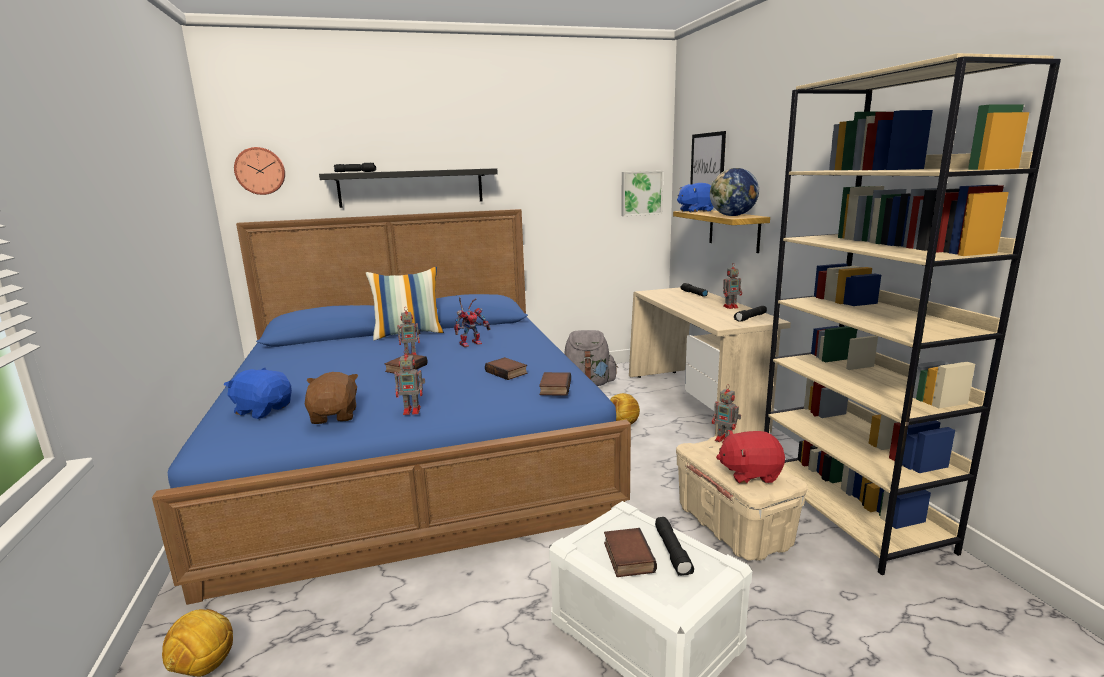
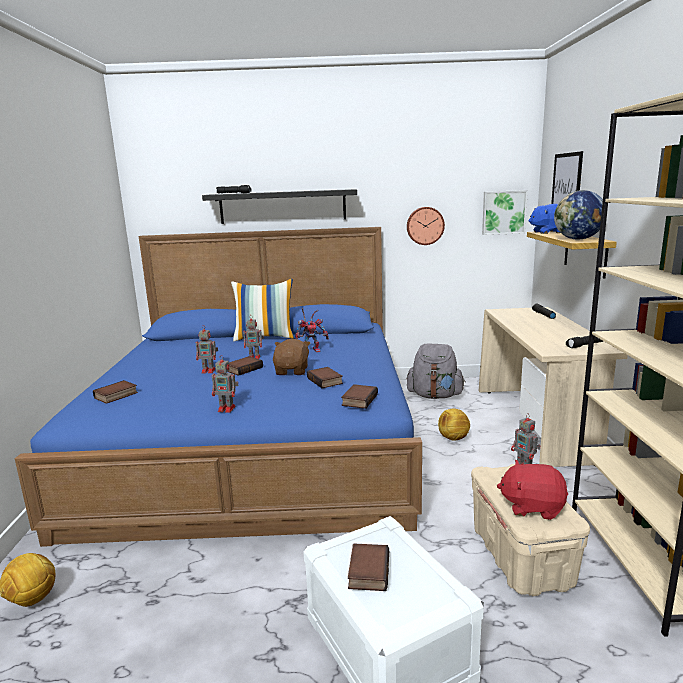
camera: 15 degrees right, 0 degrees up
blue plush toy [224,368,292,419] -> book [93,380,138,404]
wall clock [234,147,285,195] -> wall clock moved to [407,207,445,245]
brown plush toy [305,372,358,424] -> brown plush toy moved to [273,339,310,375]
black flashlight [655,517,694,576] -> none
toy robot [723,264,742,309] -> toy robot moved to [196,326,218,374]

